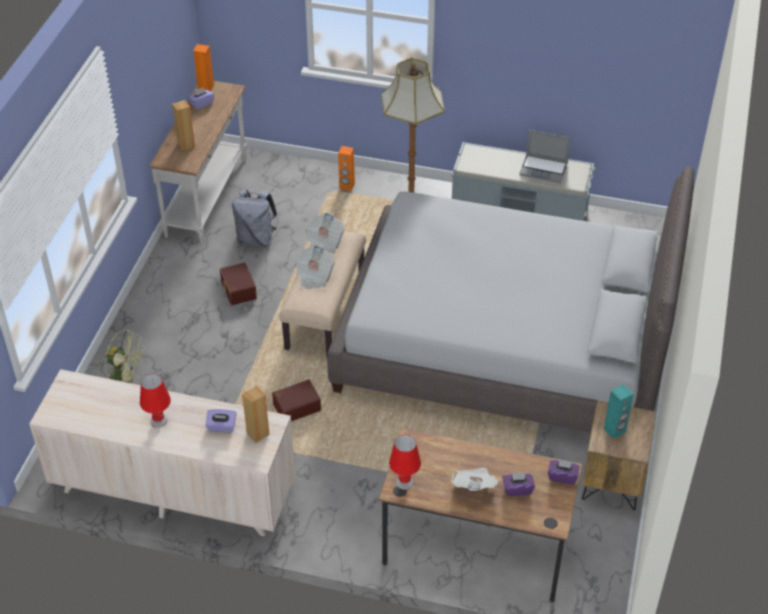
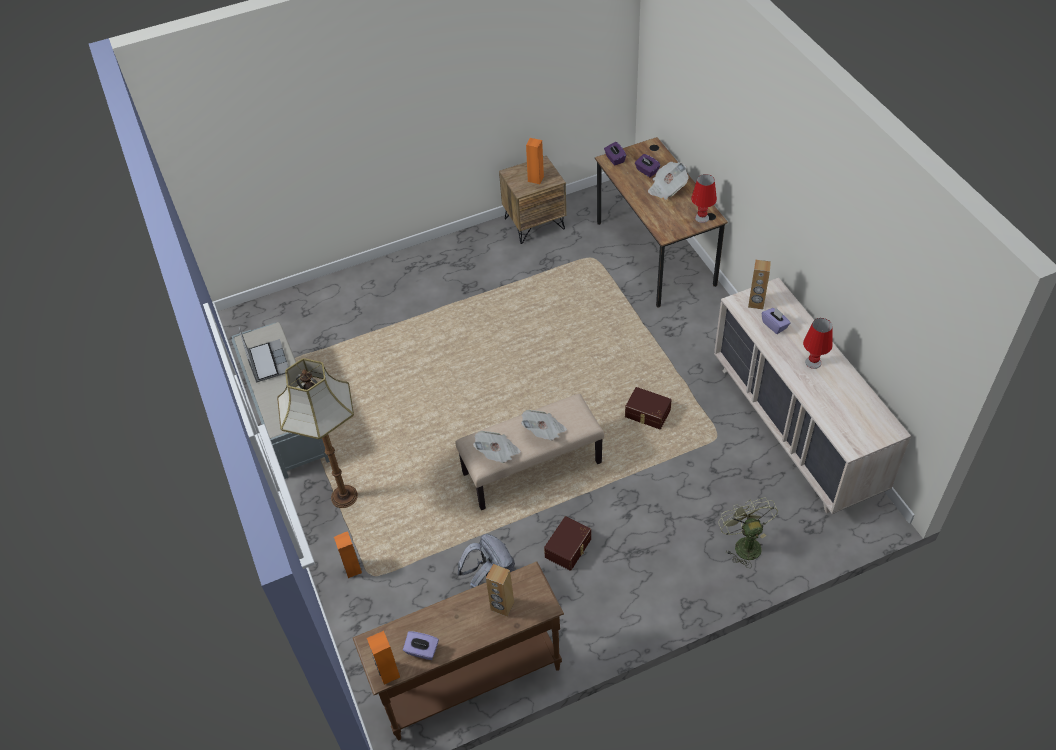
camera: 125 degrees left, 5 degrees up
white console table [149,81,247,244] -> brown console table [353,562,564,740]
grey bed [327,167,695,433] -> none
turquoise speaker [604,384,634,439] -> orange speaker [526,138,544,184]

